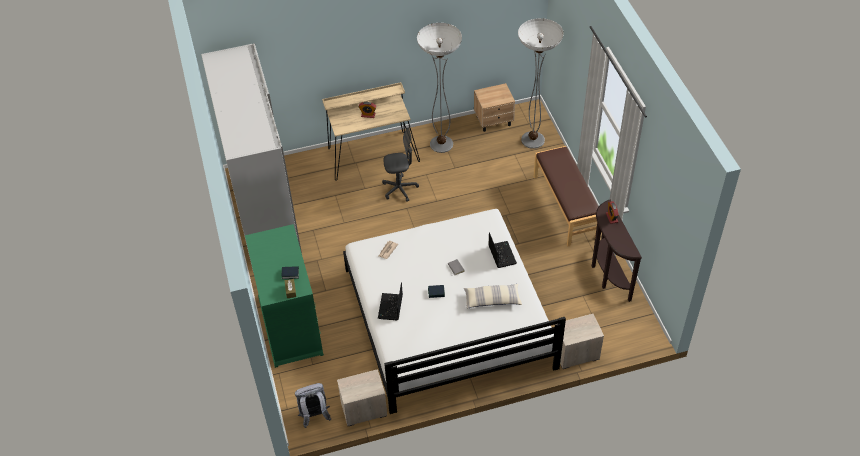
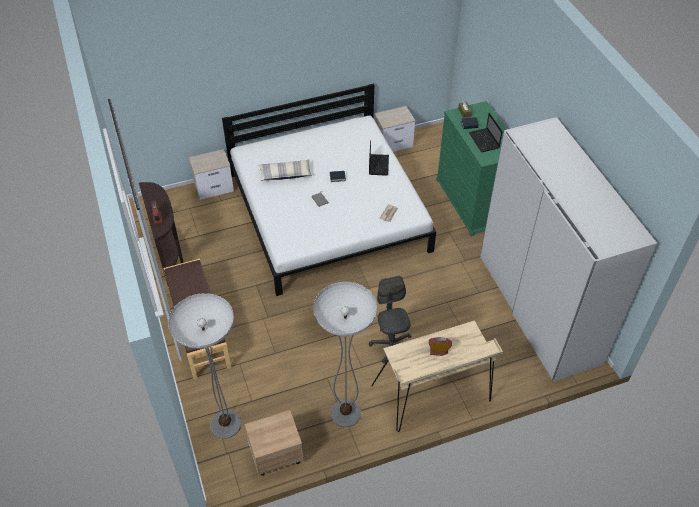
camera: 175 degrees right, 0 degrees up
grey backpack [295,383,331,428] -> none
grey office chair [382,127,419,202] -> grey office chair turned 90 degrees clockwise [369,276,411,363]
laptop [489,232,517,268] -> laptop moved to [468,113,503,152]

